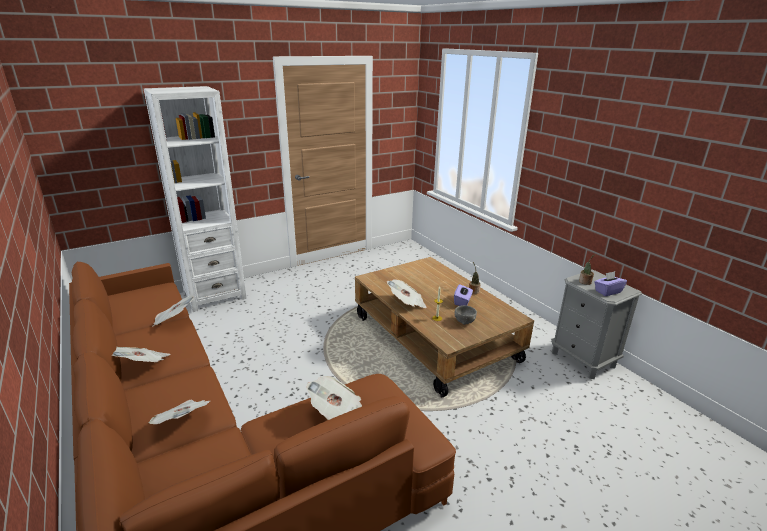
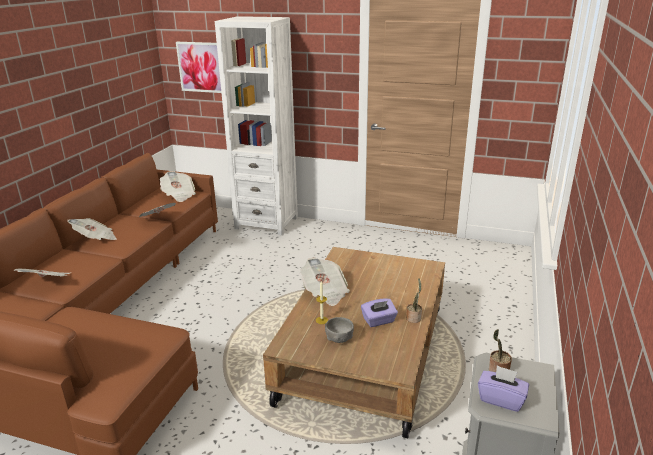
camera: 50 degrees right, 0 degrees up
newspaper [306,376,362,420] -> newspaper moved to [160,171,196,202]
none -> picture [176,42,221,93]

